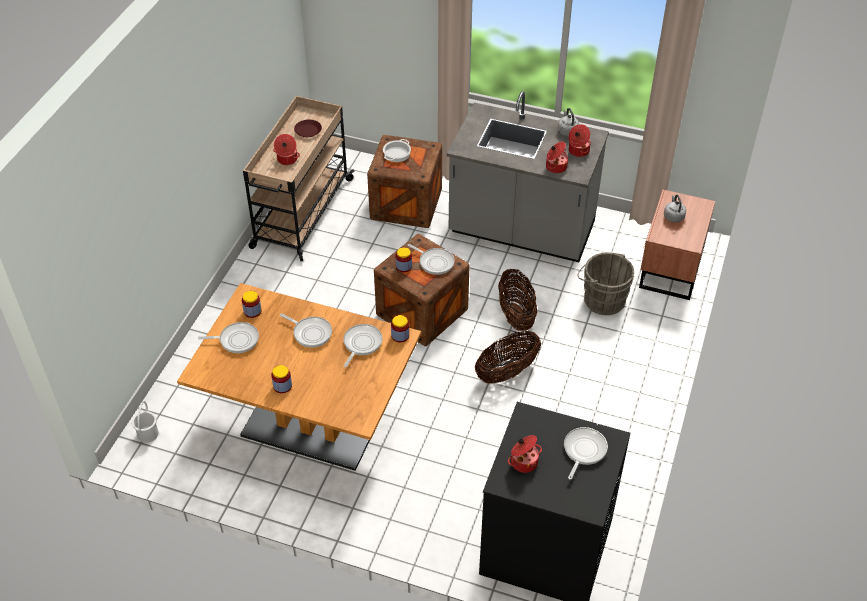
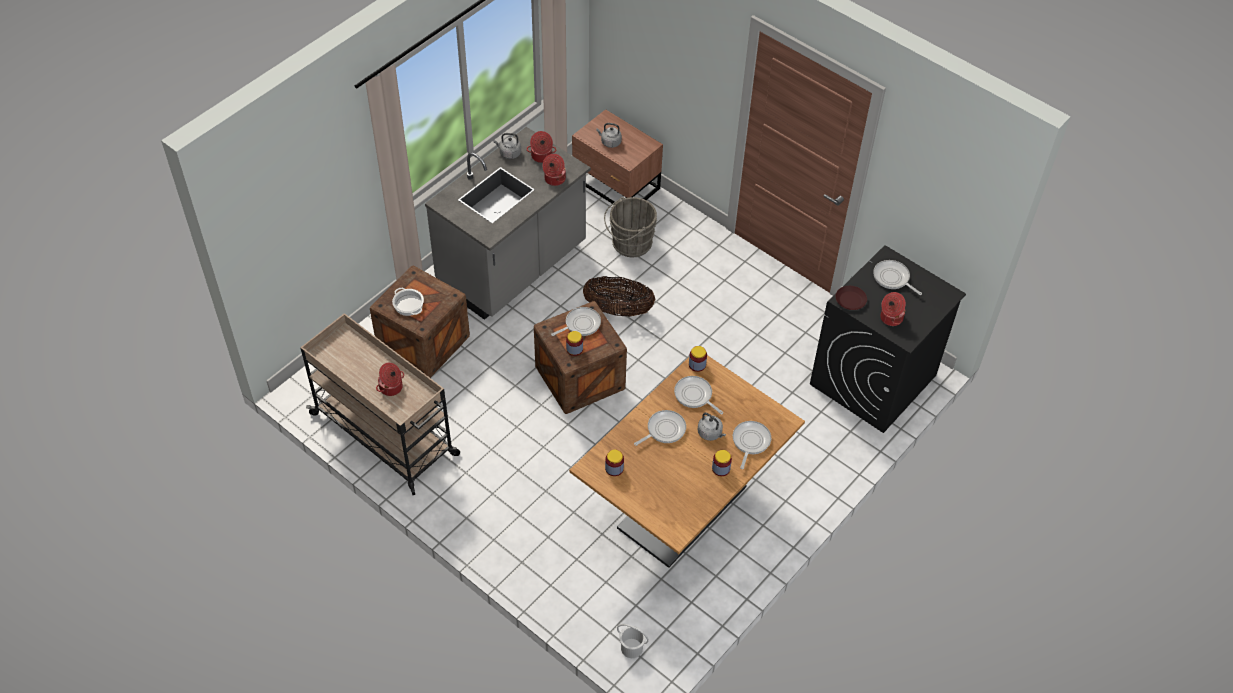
camera: 70 degrees left, 5 degrees up
frying pan [198,322,259,353] -> frying pan moved to [733,421,771,469]
brown plate [294,120,322,137] -> brown plate moved to [835,286,867,310]
basket [475,331,541,383] -> none
none -> grey kettle [697,413,726,441]

